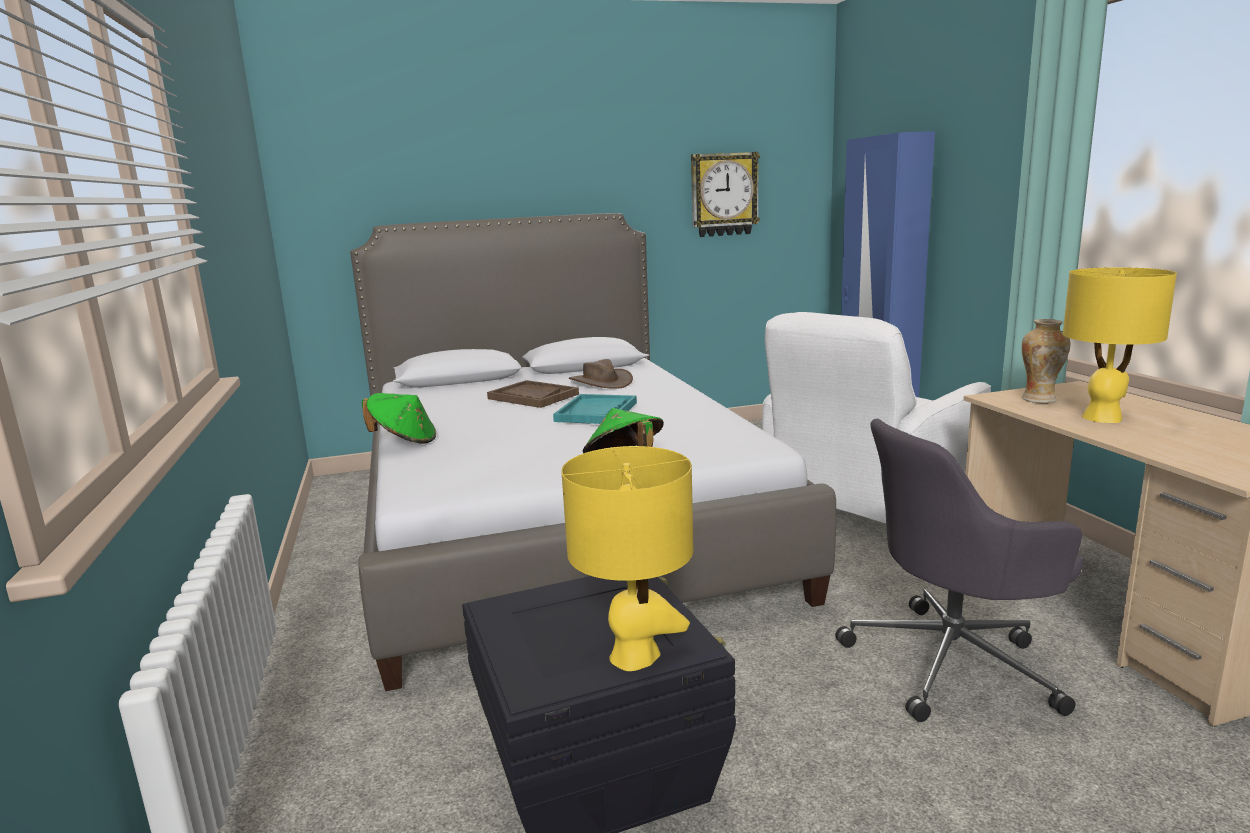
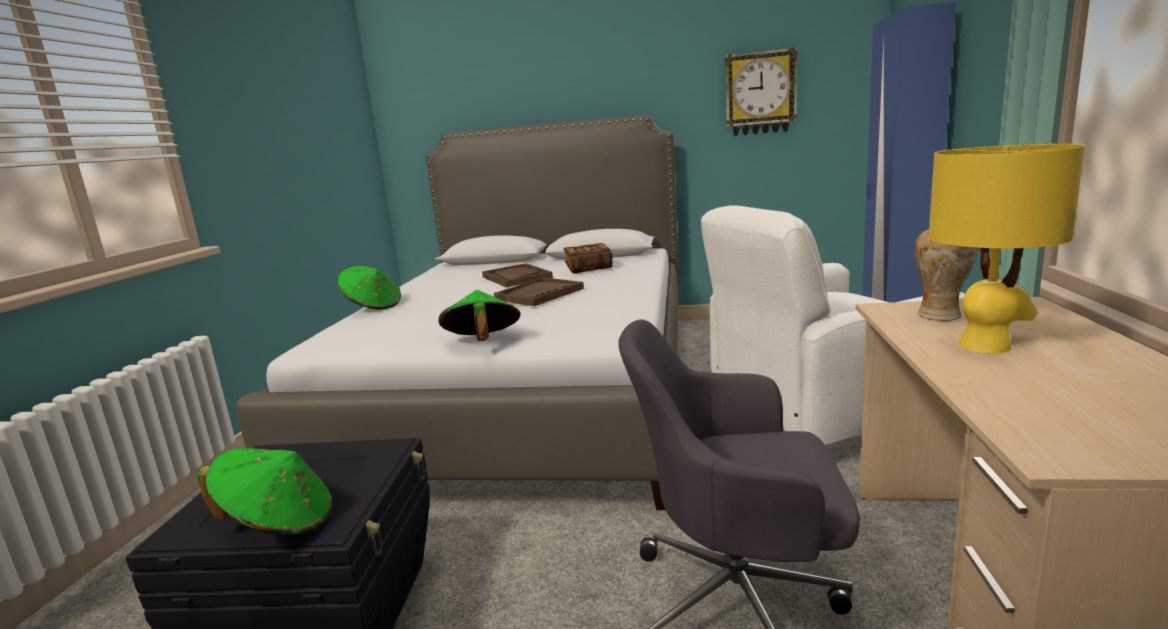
camera: 25 degrees right, 0 degrees up
turquoise tray [553,394,637,424] -> brown tray [494,277,584,306]
yellow table lamp [561,446,694,671] -> green hat [197,448,332,535]
brown hat [569,359,633,389] -> book [564,243,613,273]

